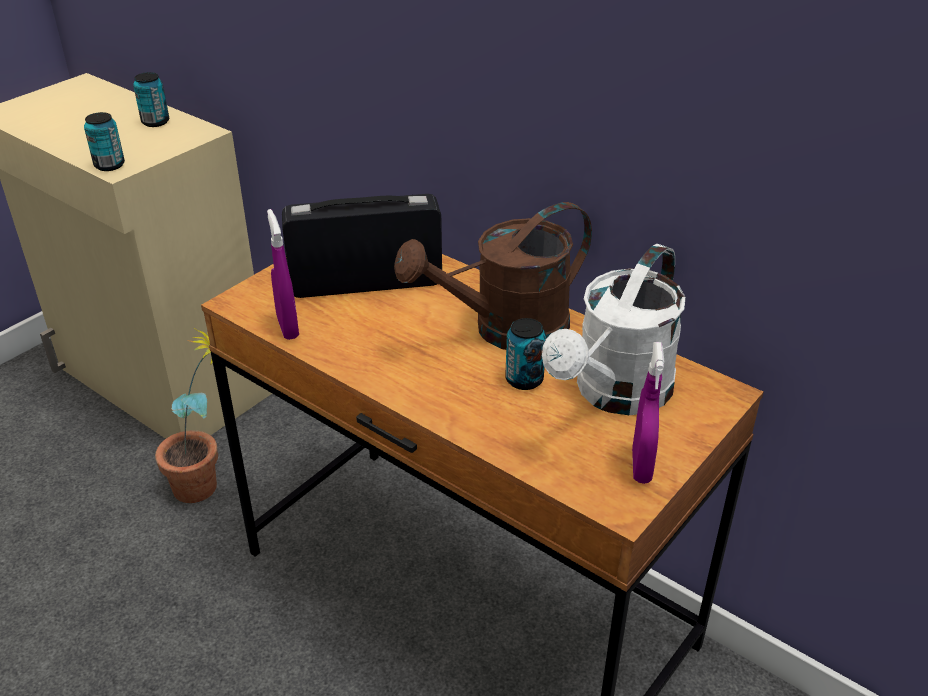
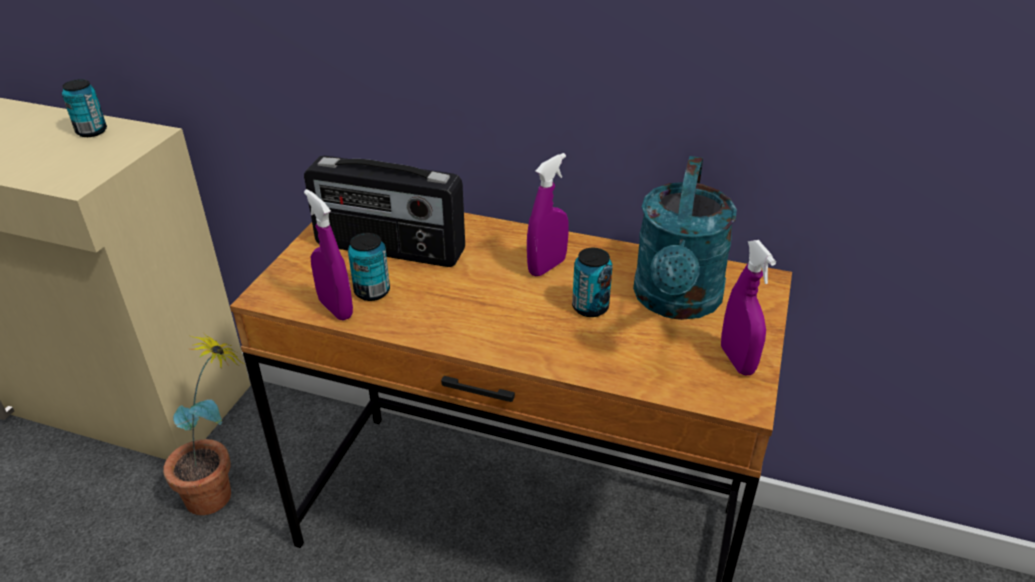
camera: 20 degrees left, 0 degrees up
can [84,112,125,171] -> can moved to [348,233,390,301]
radio [282,194,442,298] -> radio turned 135 degrees counterclockwise [304,156,465,267]
brown watering can [394,202,592,350] -> purple spray bottle [527,153,568,277]
white watering can [542,244,686,415] -> turquoise watering can [633,156,737,320]

